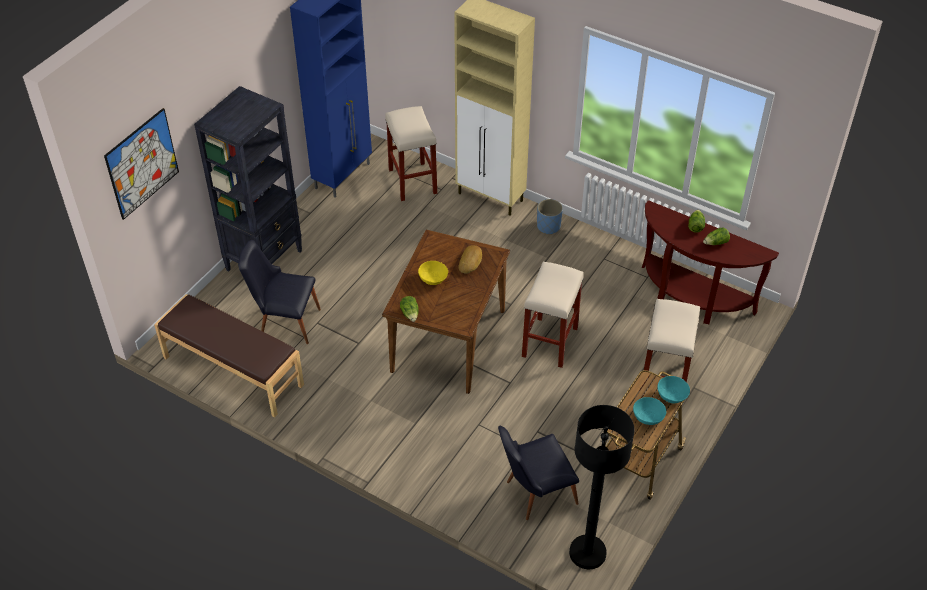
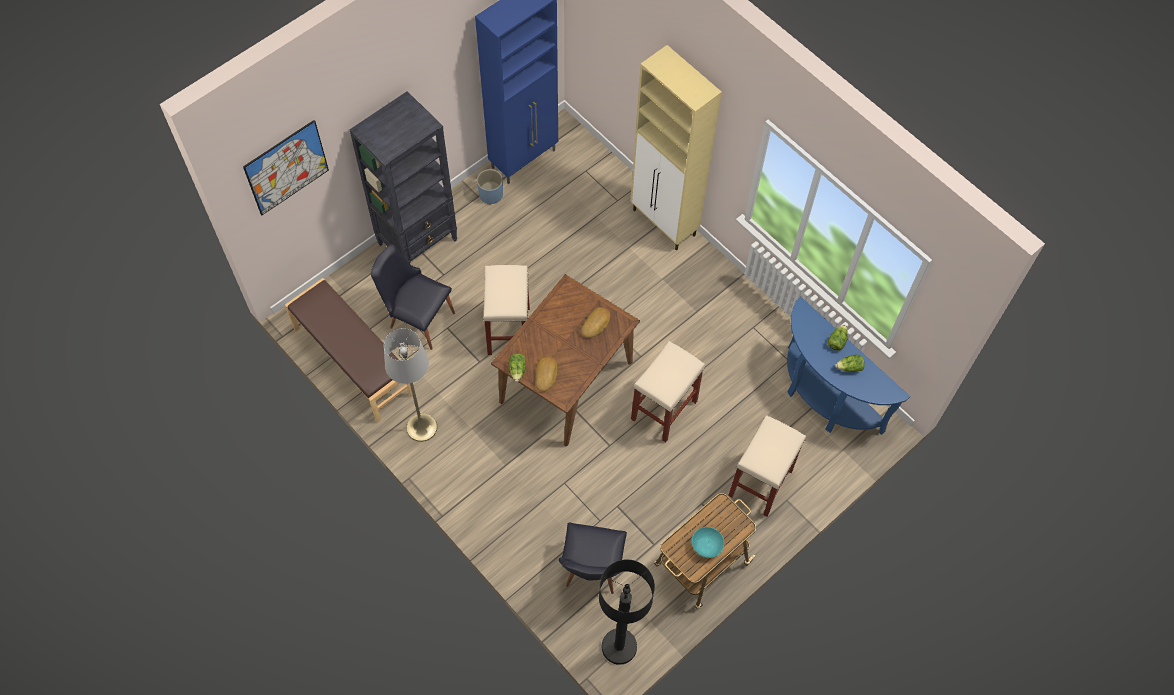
camera: 15 degrees right, 15 degrees up
beige stool [385,106,437,201] -> beige stool moved to [483,265,530,355]
yellow bowl [418,261,448,285] -> none
black chair [498,426,579,520] -> black chair turned 75 degrees counterclockwise [559,522,627,594]
blue planter [537,199,563,235] -> blue planter moved to [477,169,503,205]
brown console table [642,200,779,324] -> blue console table [787,297,910,435]
turquoise bowl [657,376,690,403] -> none
none -> grey floor lamp [384,328,437,442]
none -> bread [535,356,557,392]

